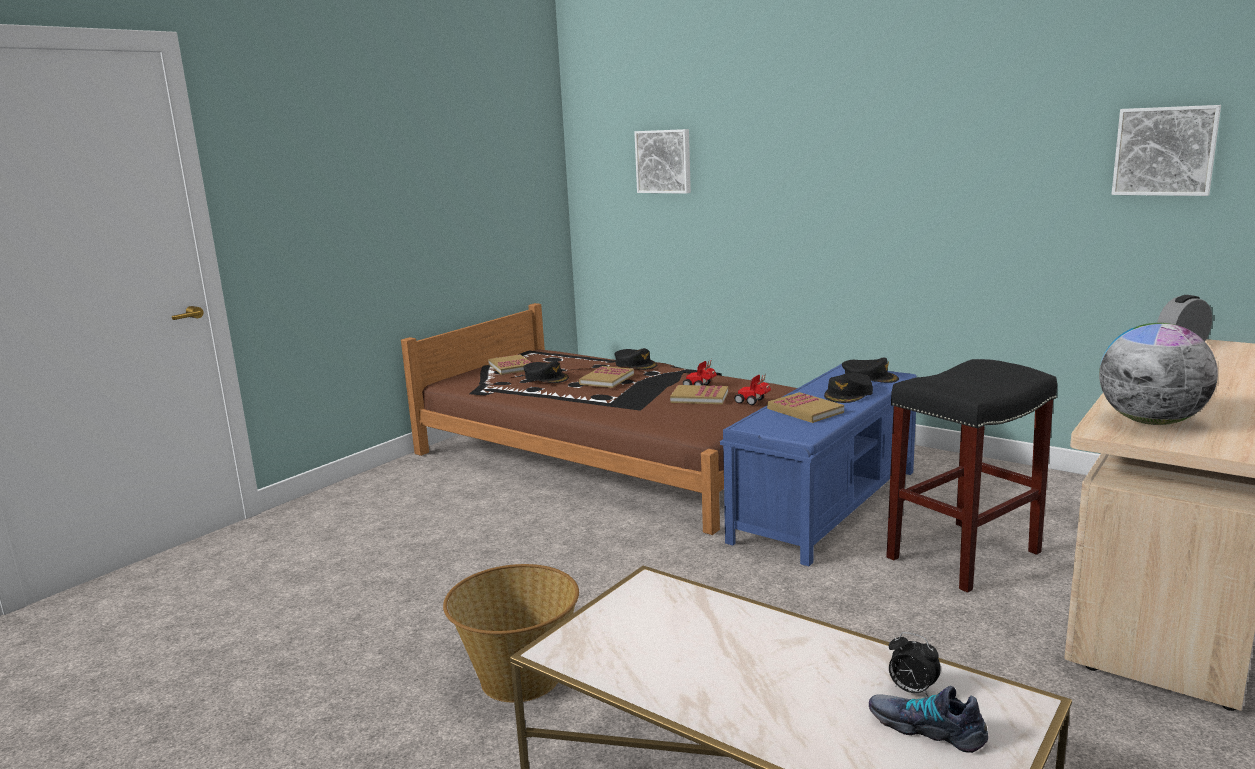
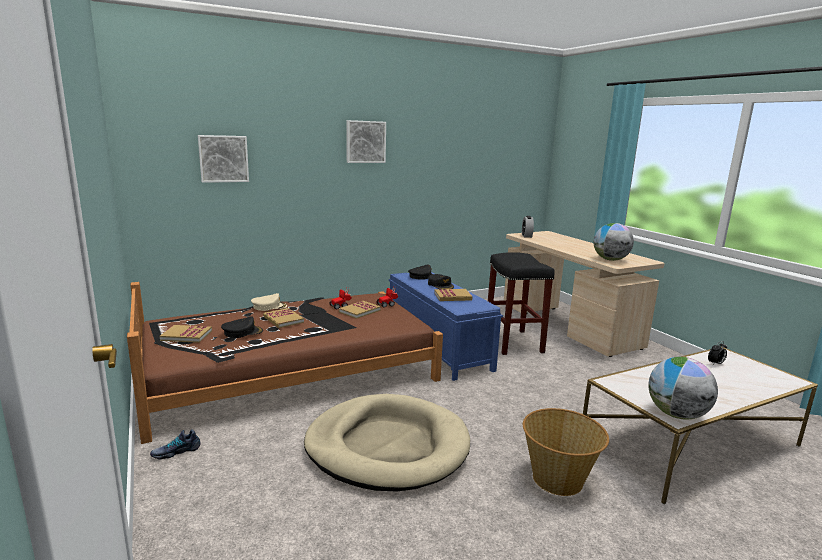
camera: 65 degrees left, 0 degrees up
black cap [615,348,657,370] -> beige cap [251,293,287,311]
shoe [869,686,988,753] -> shoe moved to [150,430,201,459]
picture [1111,105,1221,196] -> picture moved to [347,120,386,163]
none -> beige dog bed [304,394,470,492]
none -> globe [648,357,718,419]

